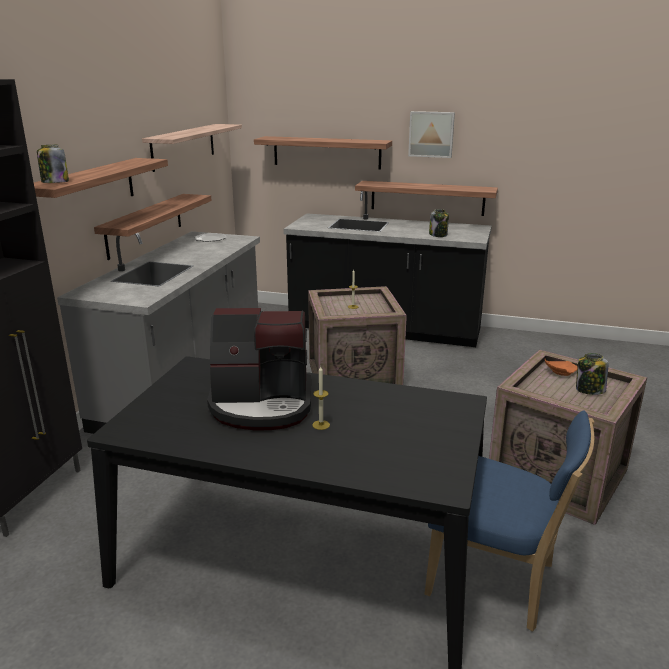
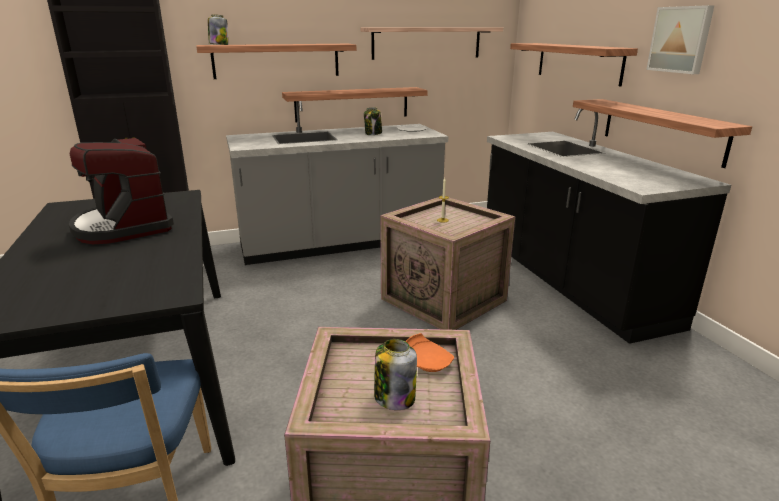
camera: 55 degrees right, 0 degrees up
candle [312,366,330,430] -> none
jar [429,209,449,237] -> jar moved to [364,107,382,135]

